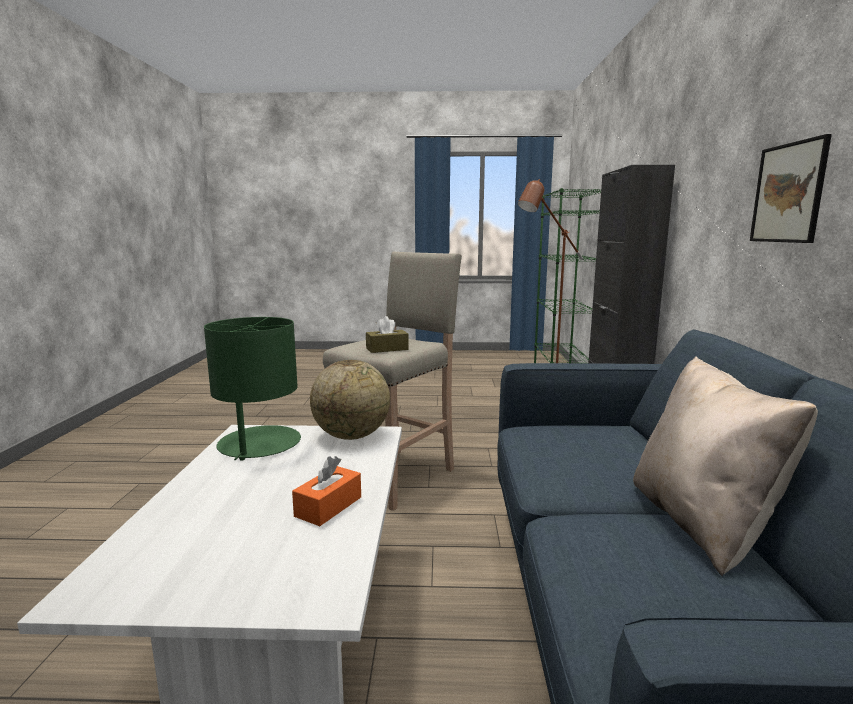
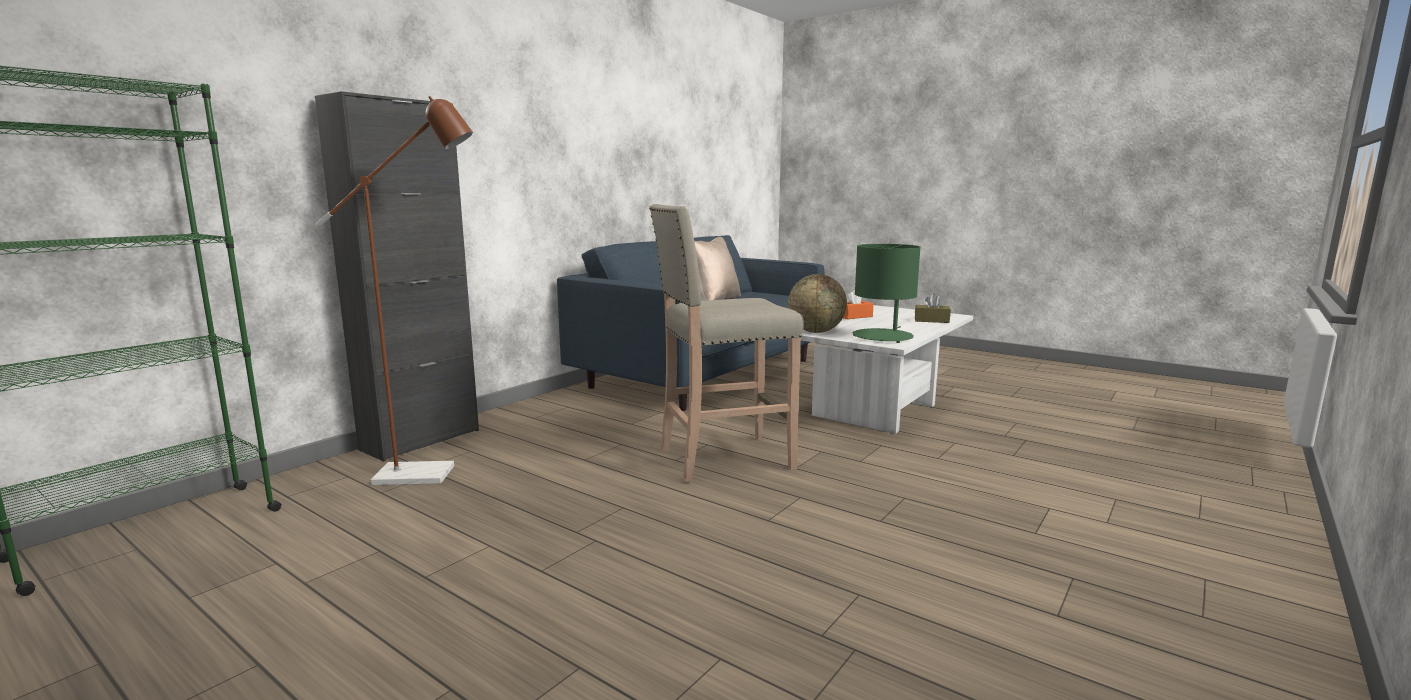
camera: 145 degrees left, 0 degrees up
brown tissue box [366,316,409,353] -> brown tissue box moved to [915,293,951,323]
picture [750,134,832,243] -> none

